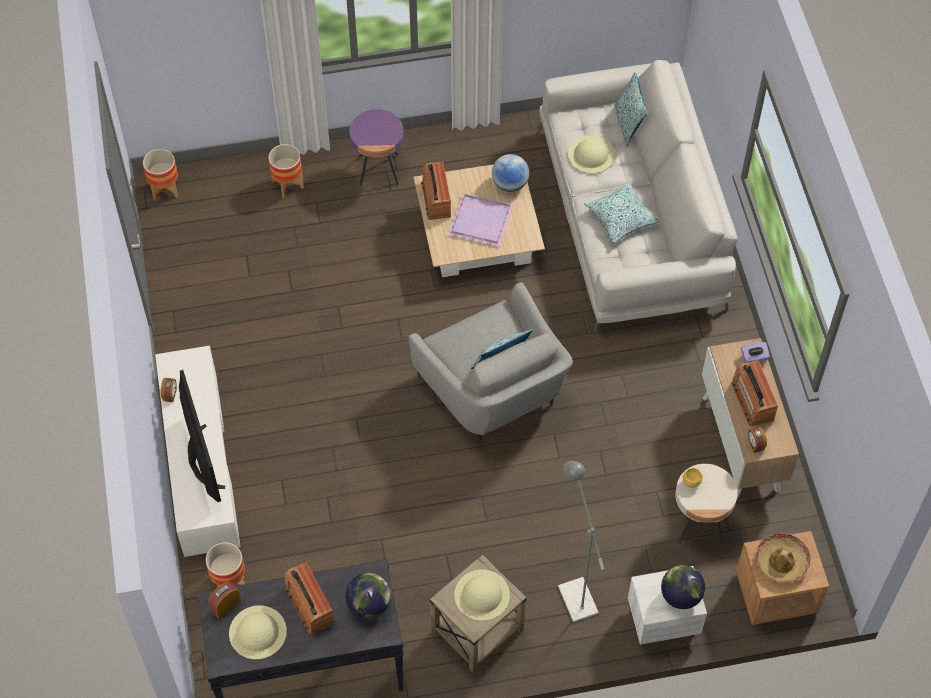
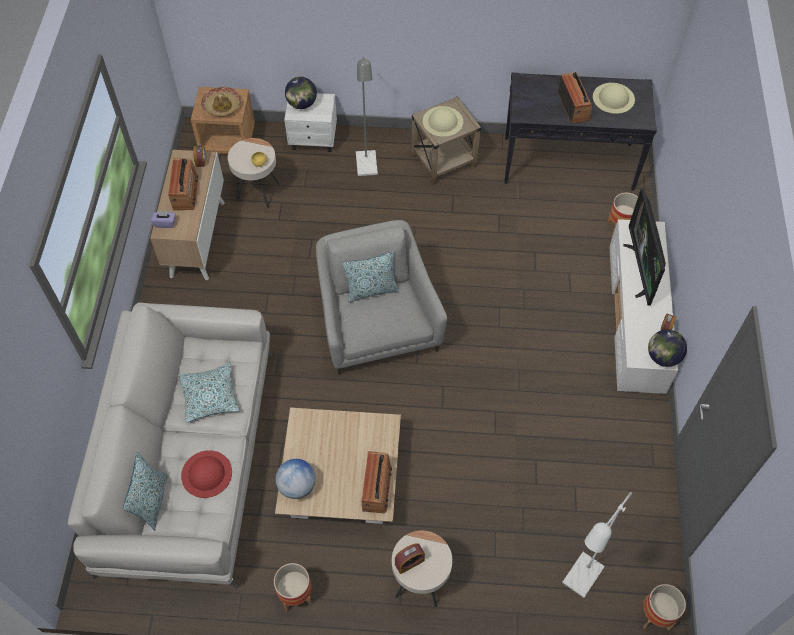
camera: 165 degrees left, 0 degrees up
alarm clock [208,582,241,619] -> alarm clock moved to [395,543,425,574]
planter [268,144,304,198] -> planter moved to [274,563,312,612]
globe [345,573,391,619] -> globe moved to [648,329,687,367]
purple side table [349,109,404,186] -> beige side table [392,531,452,607]
purple tray [448,193,514,247] -> none
beige hat [567,135,615,174] -> red hat [181,450,232,498]
none -> white floor lamp [562,492,632,598]

